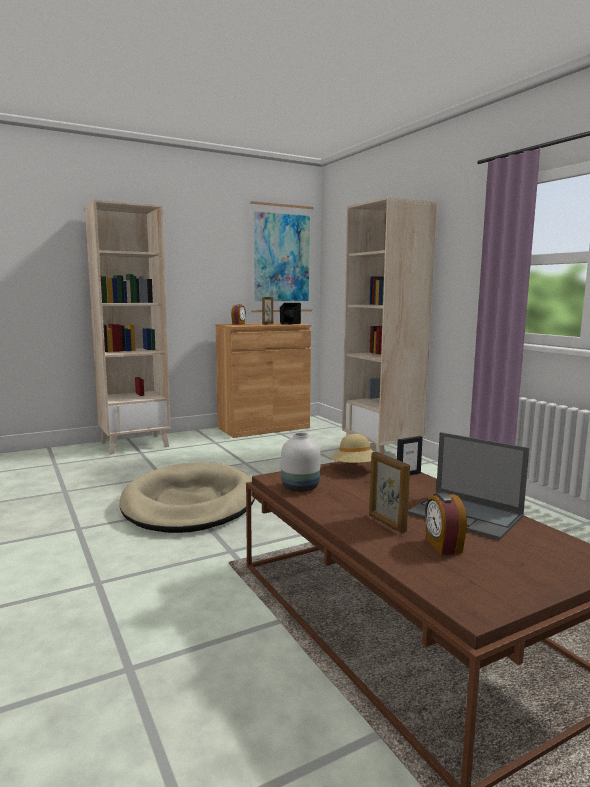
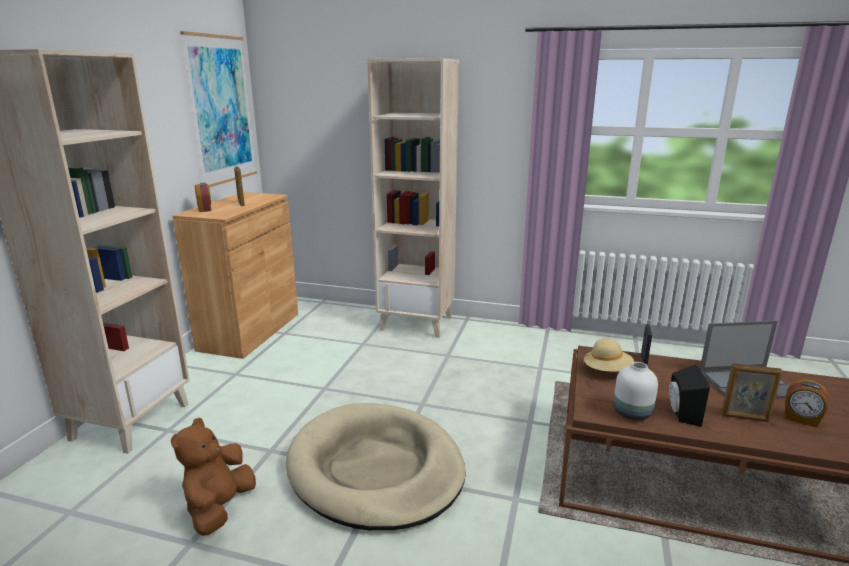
camera: 45 degrees left, 10 degrees up
black speaker [280,303,301,325] -> black speaker moved to [669,364,710,427]
none -> brown plush toy [171,417,256,536]

